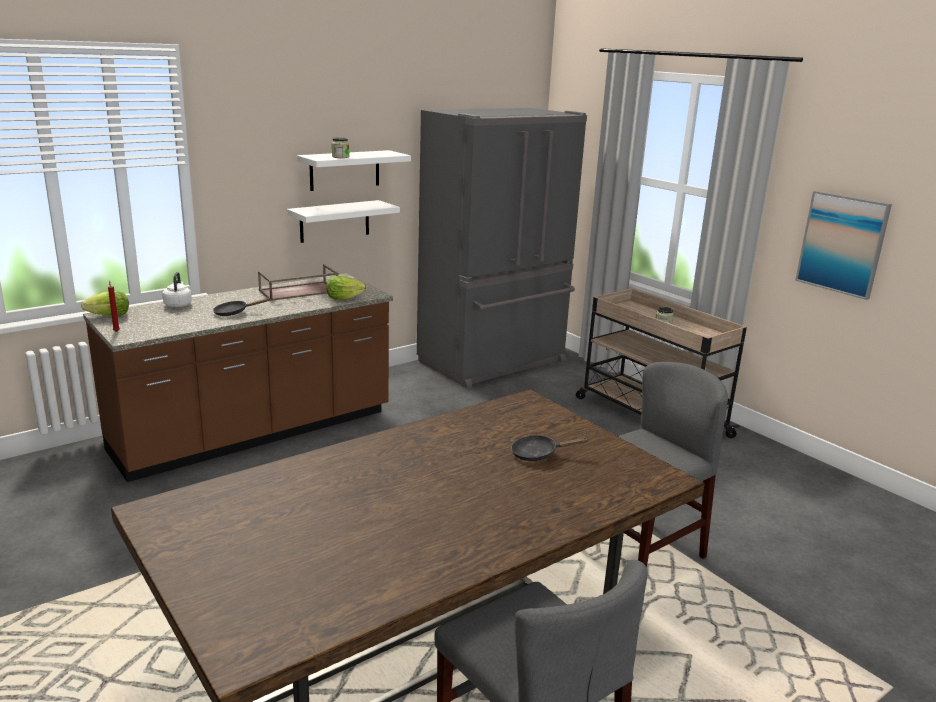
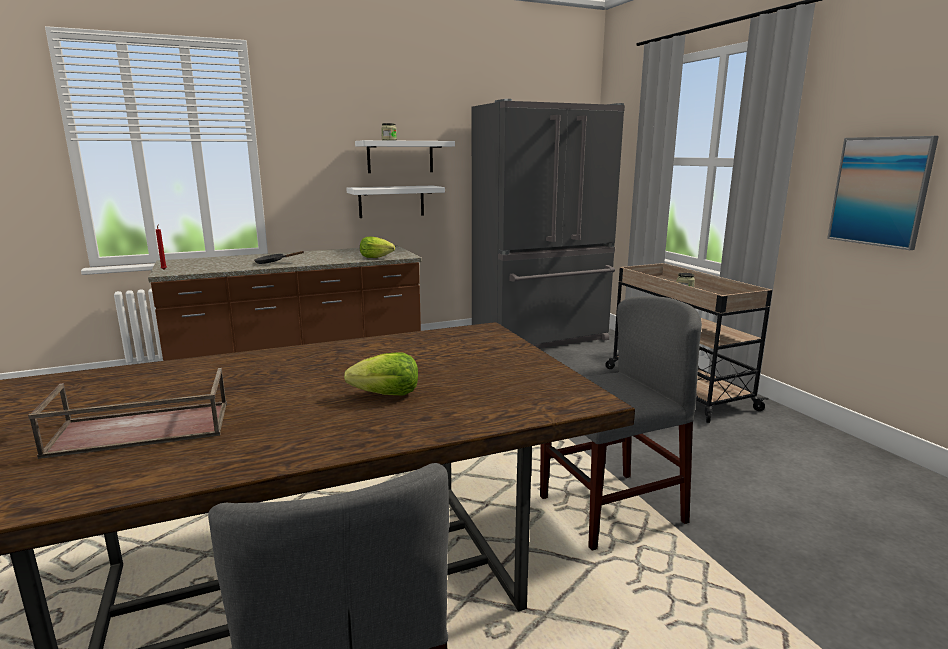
camera: 15 degrees right, 5 degrees down
lettuce [81,290,129,316] -> lettuce moved to [344,352,418,396]
white kettle [162,272,192,307] -> none
brown tray [258,264,339,301] -> brown tray moved to [28,368,227,459]
black frying pan [511,435,589,461] -> none

